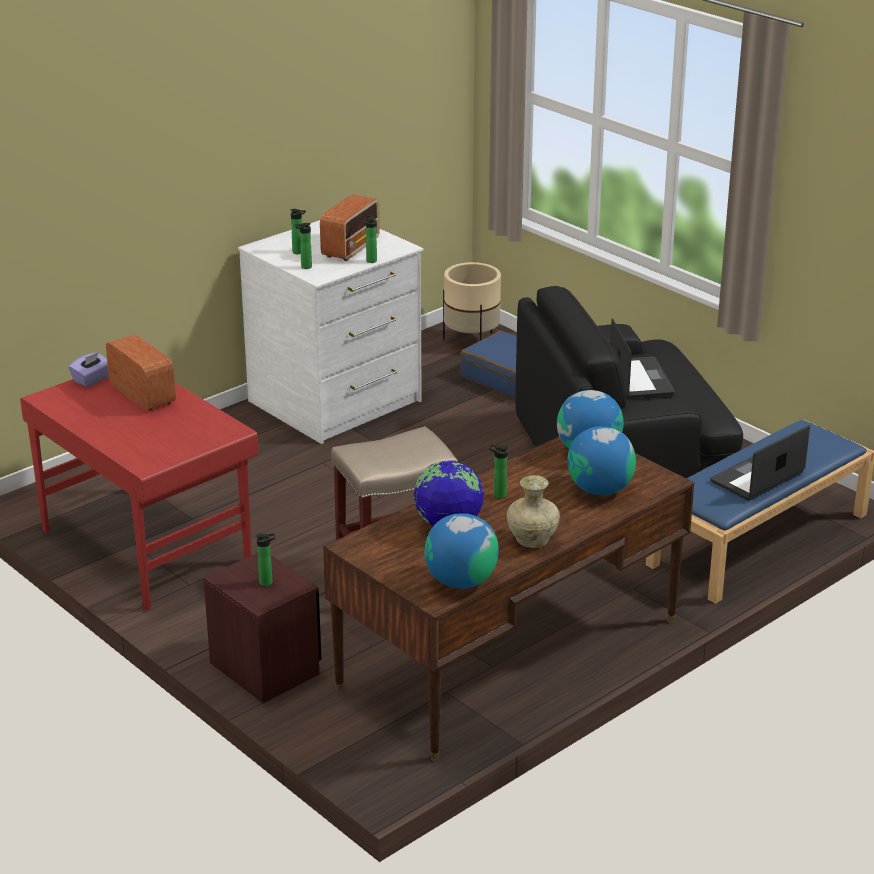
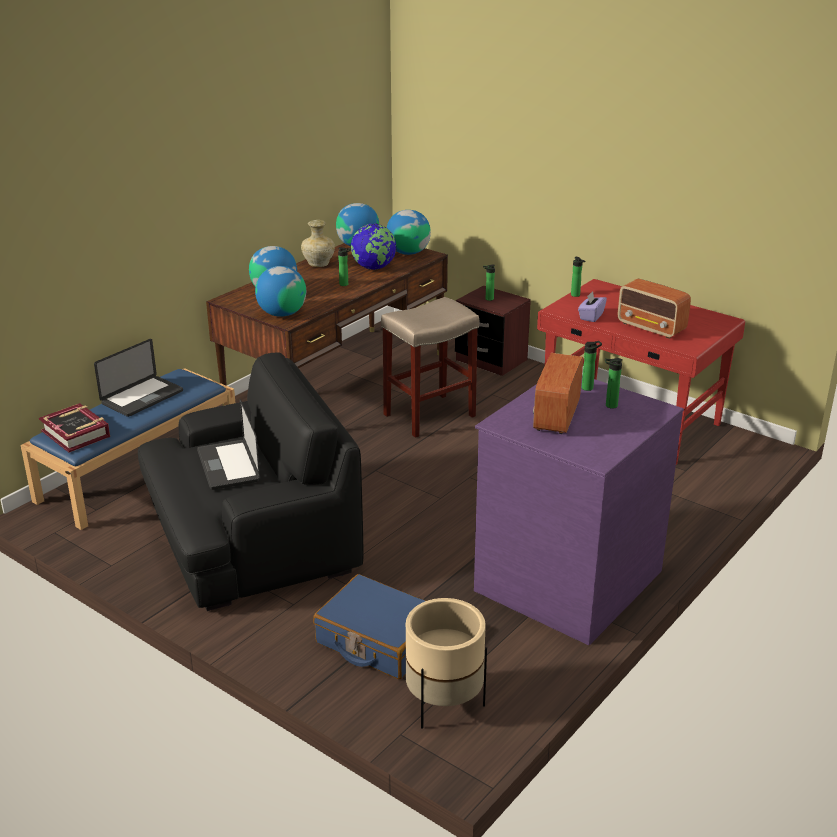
camera: 170 degrees right, 0 degrees up
purple tissue box [69,352,109,387] -> purple tissue box moved to [578,291,607,322]
white dresser [238,220,424,444] -> purple dresser [474,375,684,645]
bottle [365,215,377,263] -> bottle moved to [571,257,585,297]
none -> book [39,403,110,453]
none -> globe [387,210,431,255]

